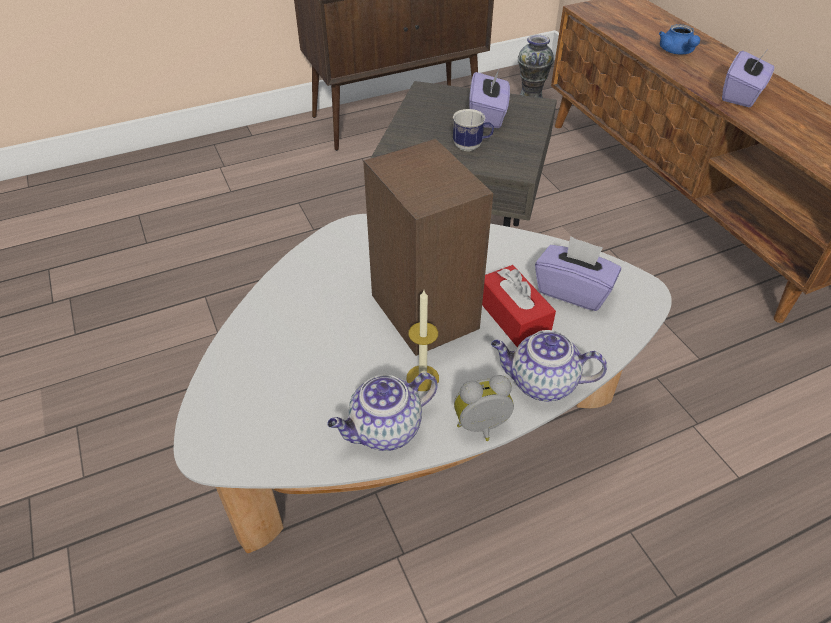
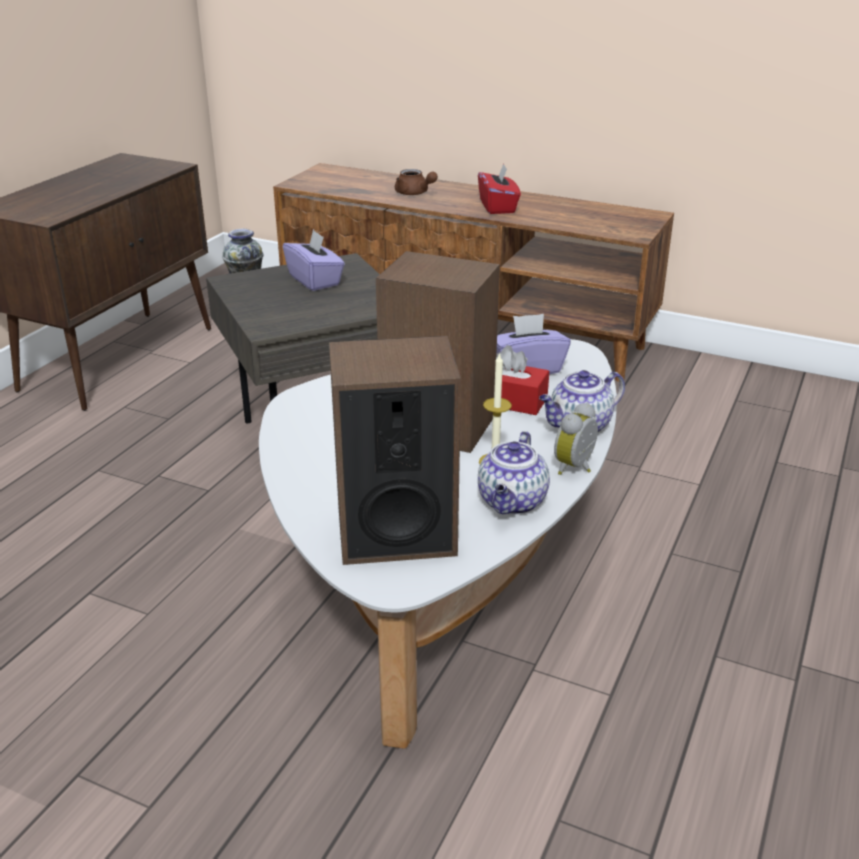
camera: 40 degrees left, 15 degrees down
mug [453,109,494,151] -> none
blue teapot [659,24,700,55] -> brown teapot [395,169,438,195]
purple tissue box [722,51,774,107] -> red tissue box [478,163,521,214]
none -> speaker [329,336,461,565]

